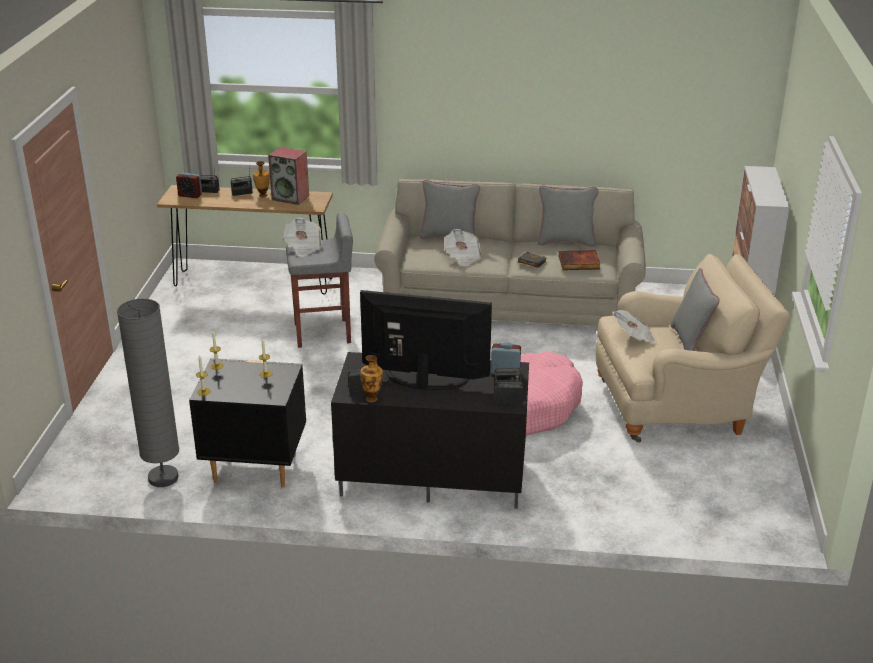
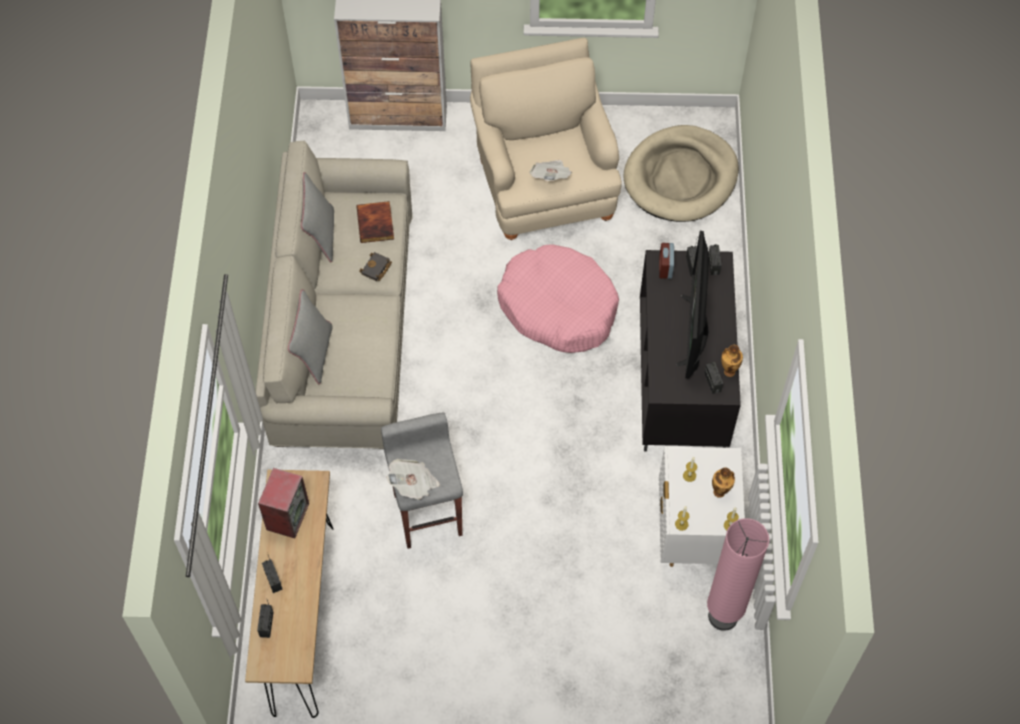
camera: 95 degrees left, 30 degrees up
grey floor lamp [117,299,179,487] -> pink floor lamp [707,518,769,631]
alarm clock [176,173,202,198] -> none
black nightstand [189,358,306,488] -> white nightstand [659,447,745,567]
vase [253,161,270,197] -> vase moved to [712,467,735,498]
newspaper [445,229,482,267] -> none
grey pillow [671,268,719,351] -> none
none -> beige dog bed [623,125,739,222]

